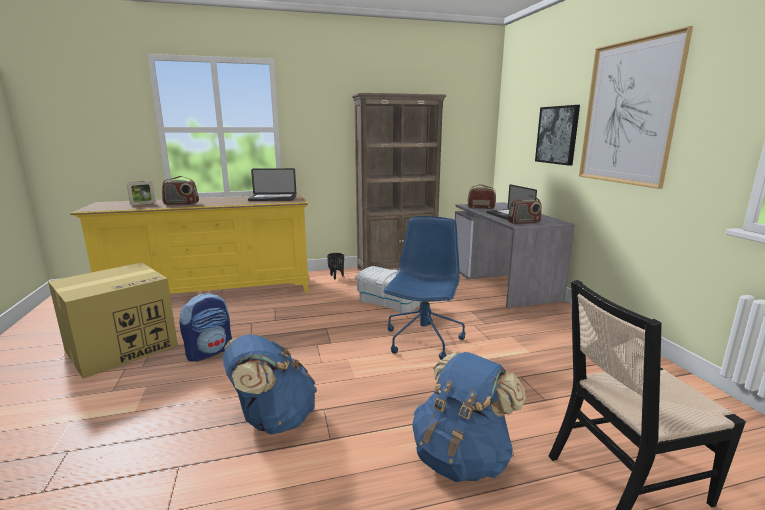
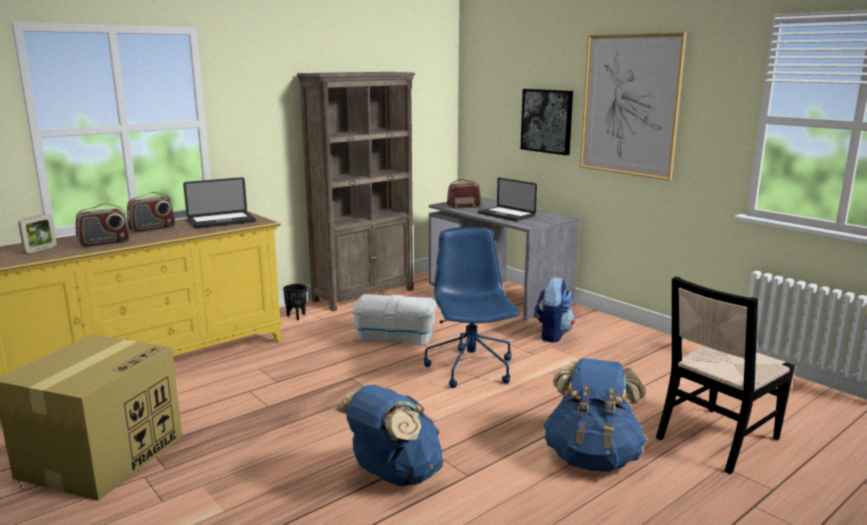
camera: 25 degrees left, 0 degrees up
backpack [180,293,232,362] -> backpack moved to [534,277,575,342]
radio [508,195,542,225] -> radio moved to [127,192,175,233]

